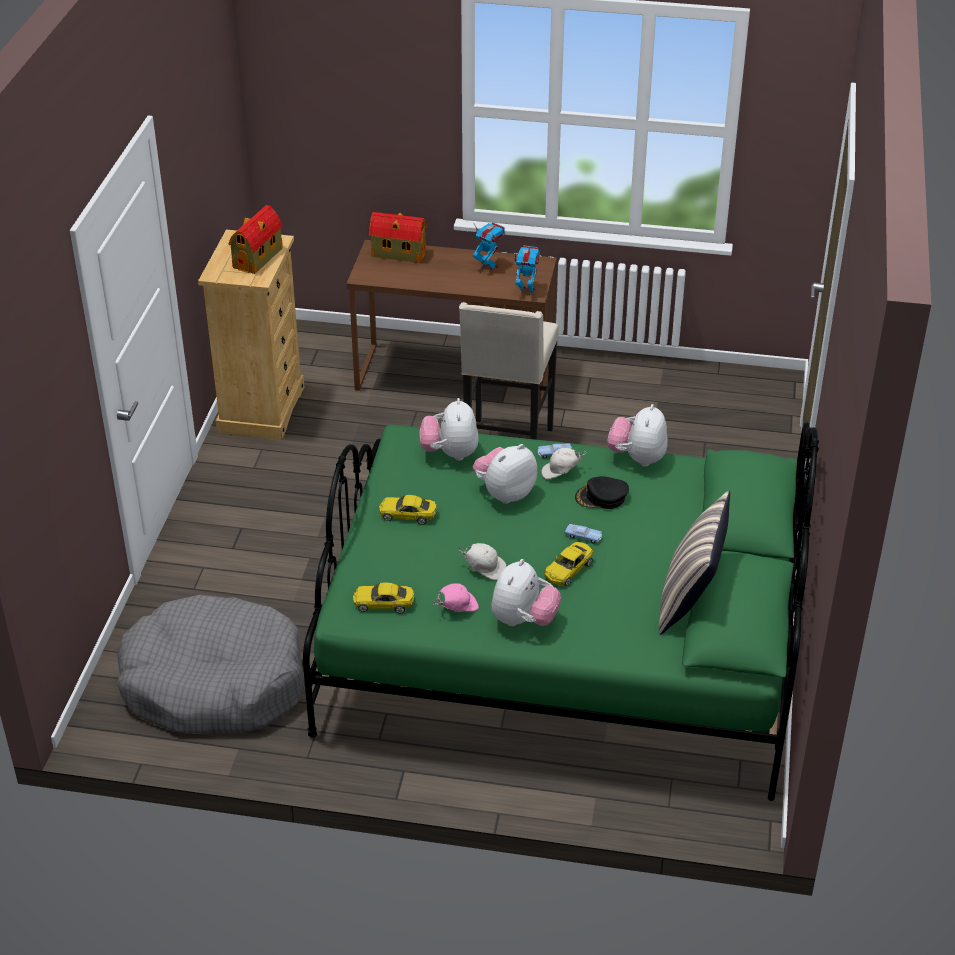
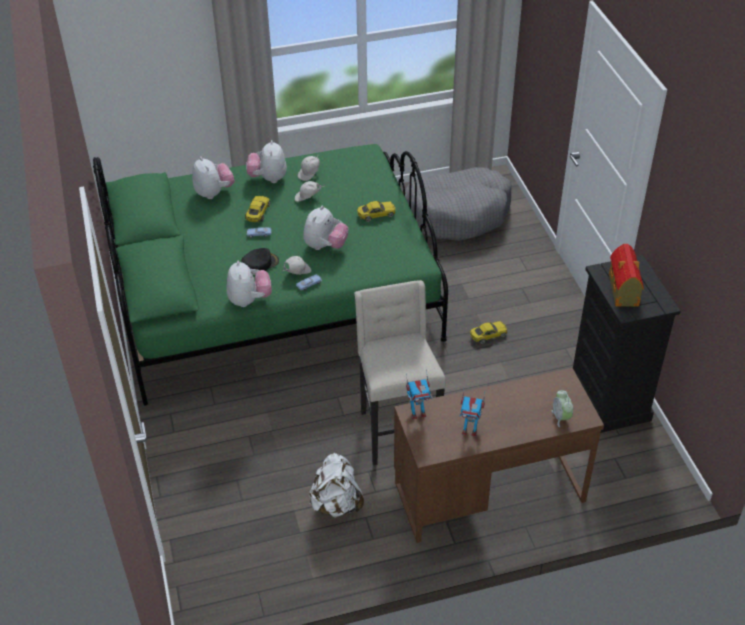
camera: 155 degrees right, 5 degrees up
beige dresser [198,230,304,440] -> black dresser [573,255,681,433]
yellow toy car [353,582,414,613] -> yellow toy car moved to [470,321,507,344]
toy house [369,212,427,263] -> alarm clock [551,390,574,427]
plush toy [420,398,479,461] -> plush toy moved to [192,157,235,199]
pink cap [434,583,479,612] -> white cap [298,154,320,181]
pillow [659,491,730,635] -> none
none -> white backpack [309,453,364,518]

